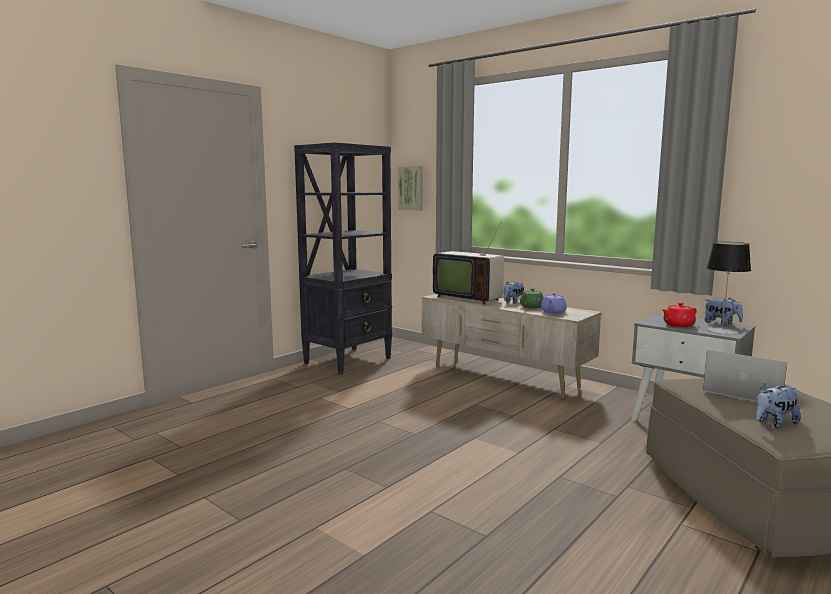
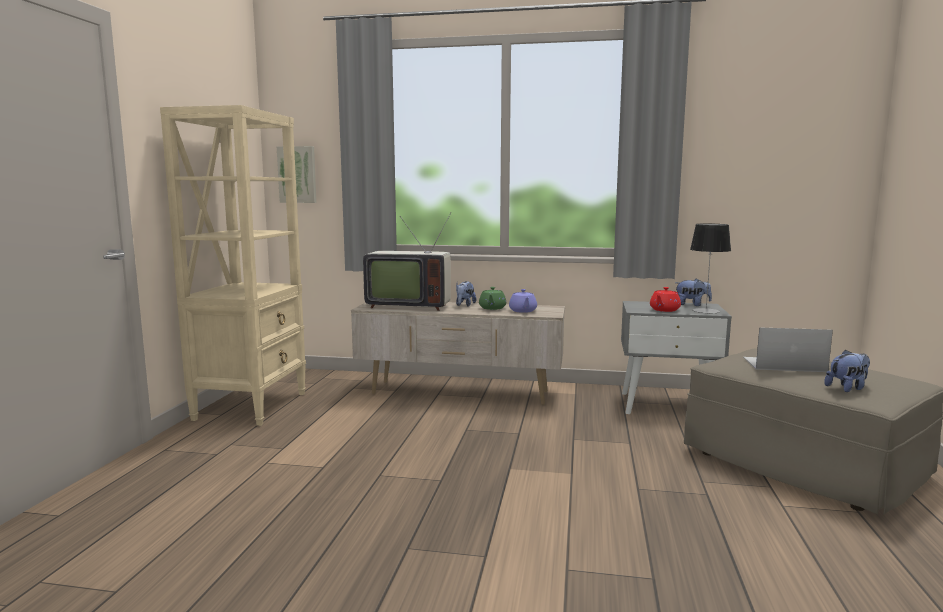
camera: 30 degrees left, 0 degrees up
black bookcase [294,142,392,375] -> beige bookcase [160,105,306,426]
plush toy [756,384,801,428] -> plush toy turned 150 degrees counterclockwise [824,349,870,392]

